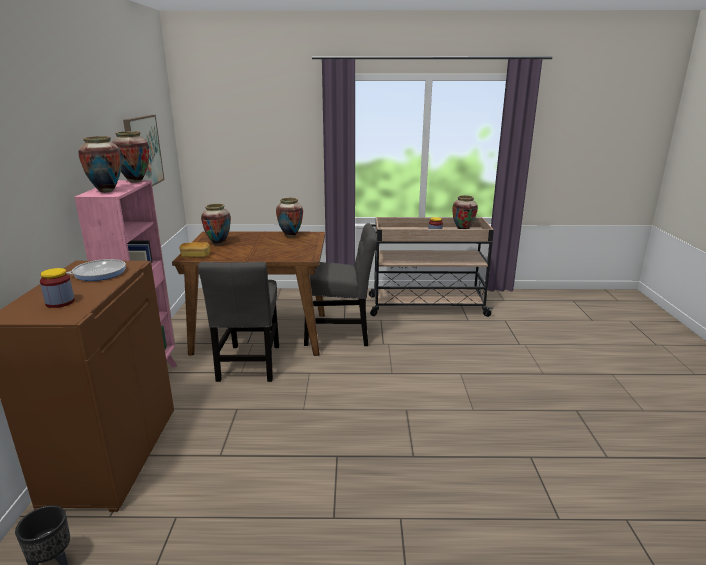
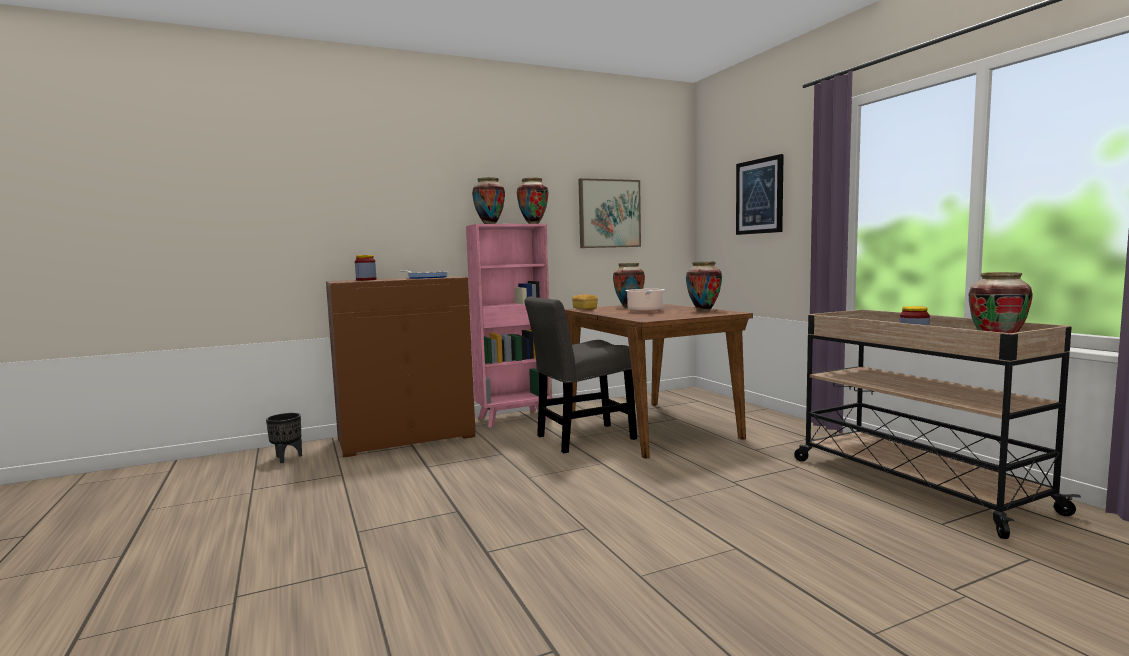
camera: 65 degrees right, 15 degrees down
grey chair [304,223,377,346] -> none
none -> cooking pot [626,289,665,312]
none -> picture [736,154,784,235]

